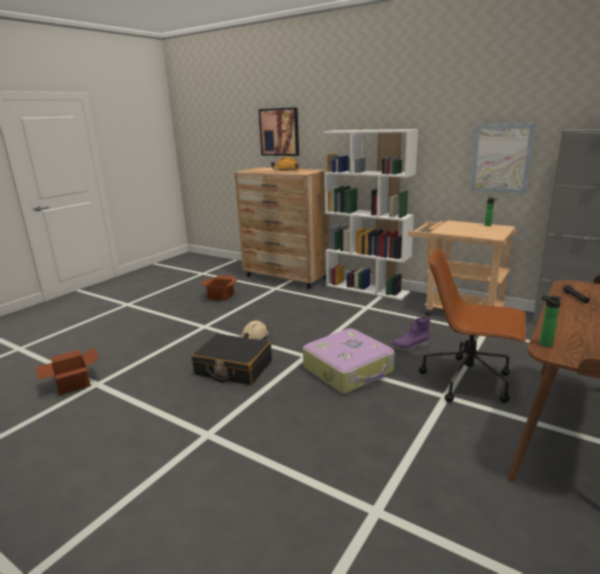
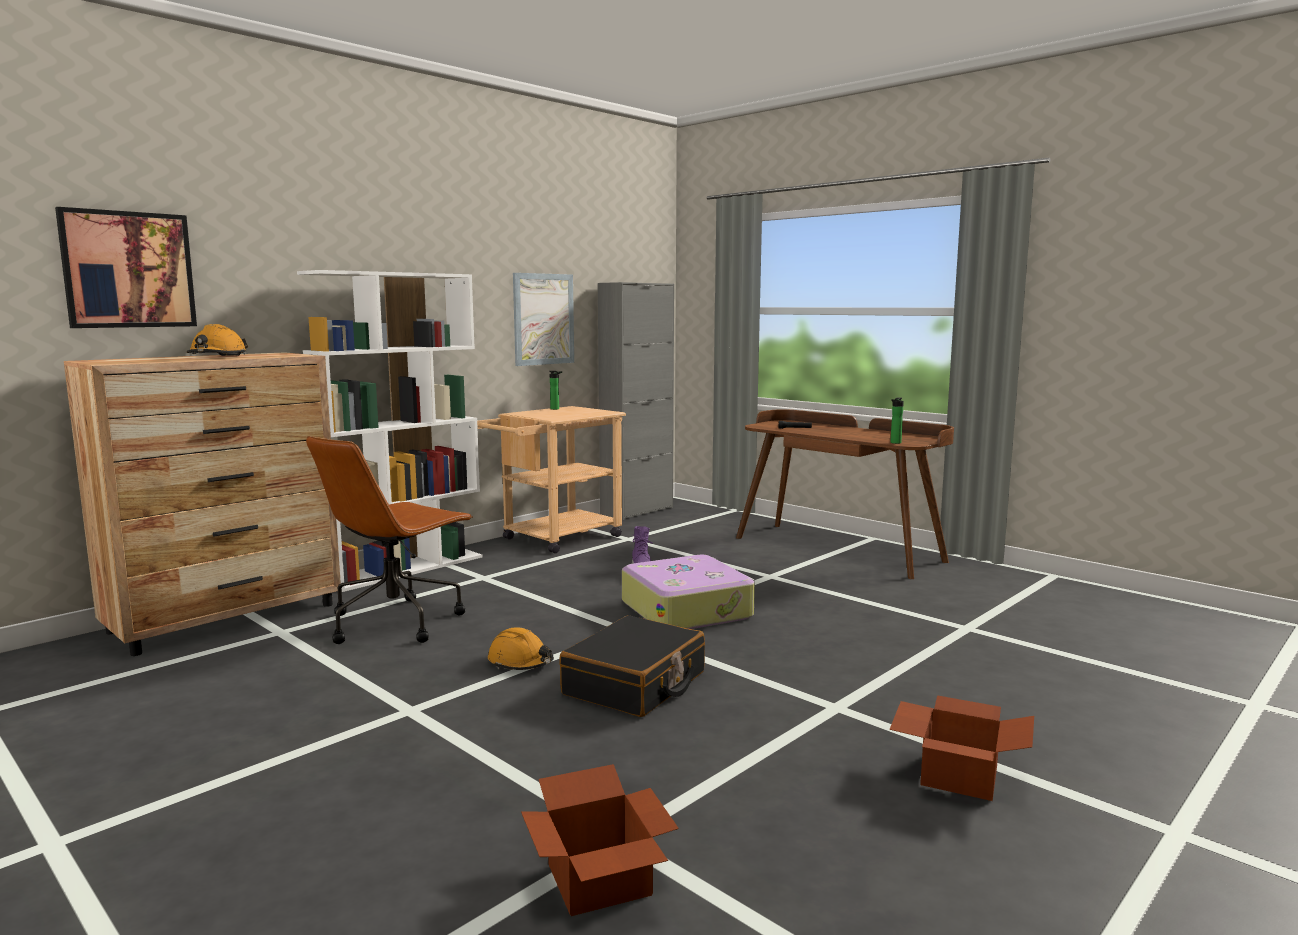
camera: 80 degrees left, 10 degrees down
cardboard box [200,275,238,301] -> cardboard box moved to [889,695,1034,801]
beige hard hat [240,320,269,340] -> orange hard hat [488,628,554,670]
brown office chair [419,248,526,403] -> brown office chair moved to [306,436,473,644]

